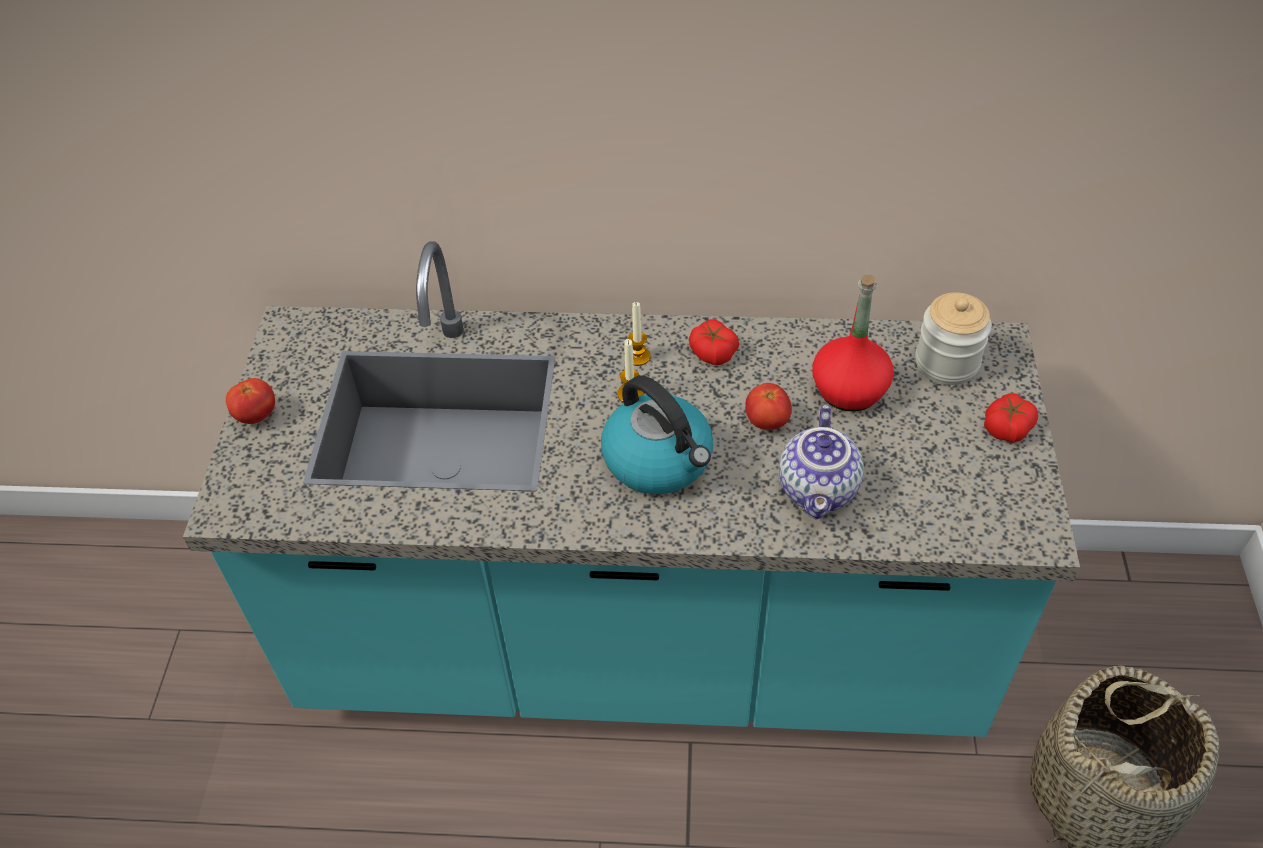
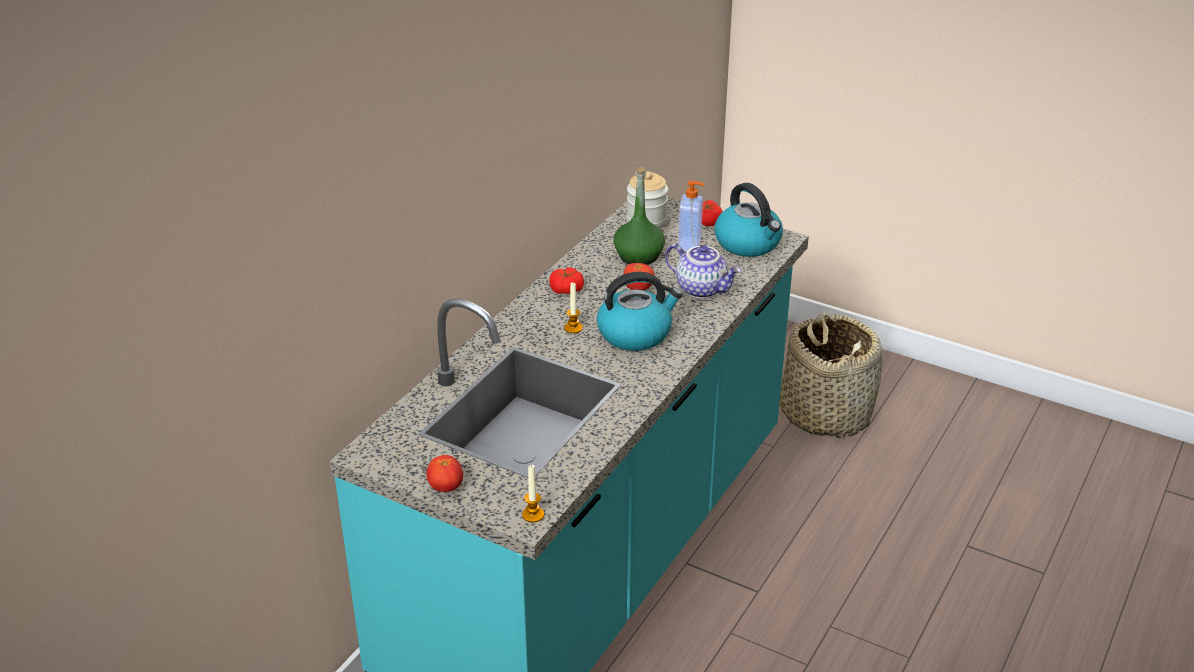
camera: 65 degrees left, 15 degrees down
candle [628,302,651,366] -> candle moved to [522,465,544,523]
red bottle [812,275,894,412] -> green bottle [614,167,665,265]
none -> soap dispenser [678,181,705,251]
none -> kettle [715,183,783,257]

